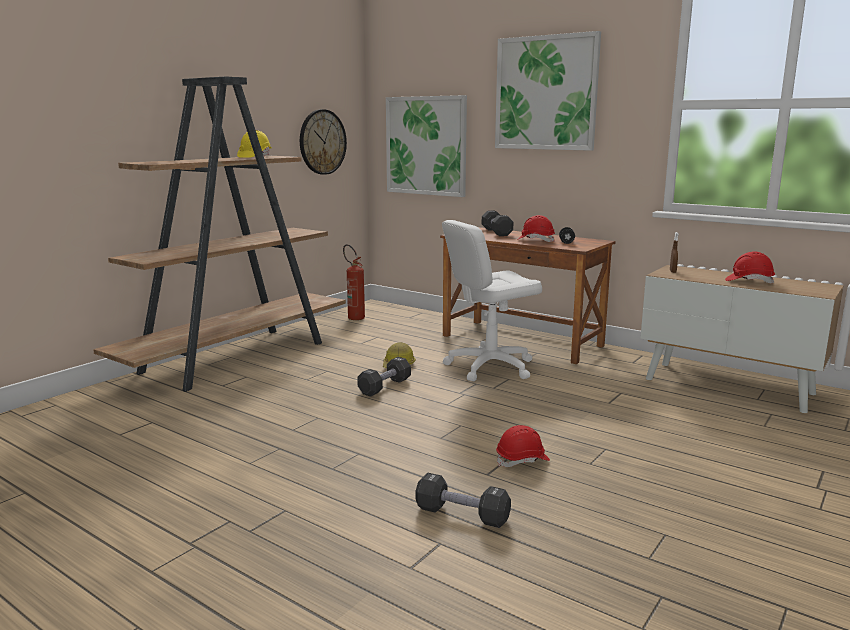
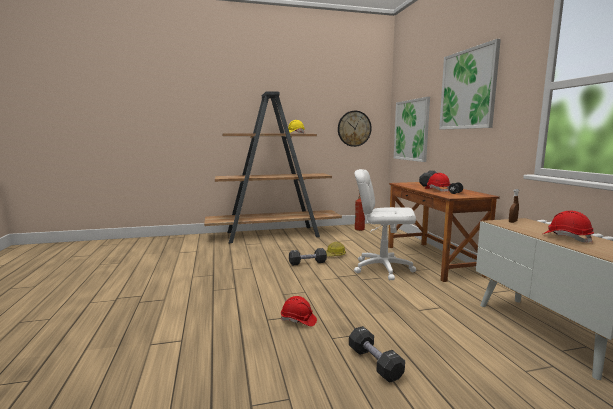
camera: 40 degrees right, 5 degrees down
black dumbbell [415,473,511,528] -> black dumbbell moved to [349,326,405,383]

